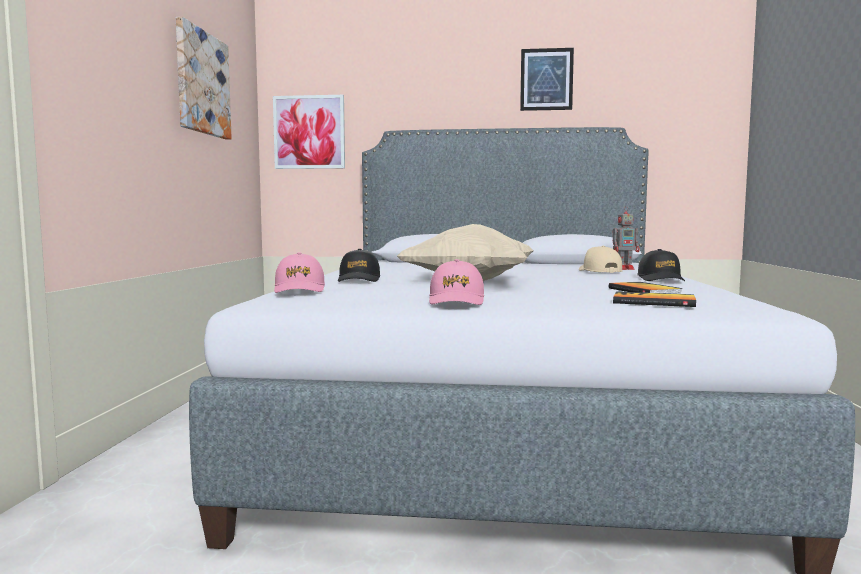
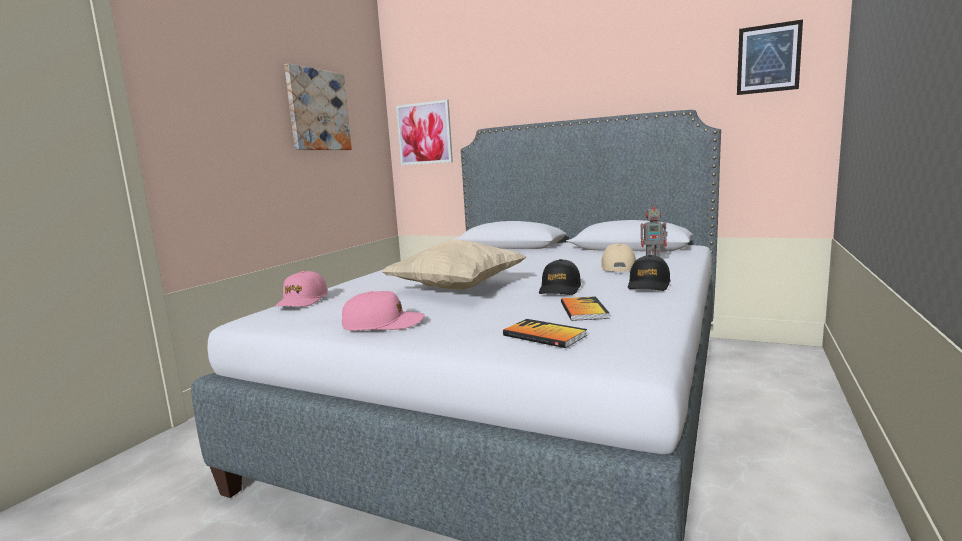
camera: 20 degrees right, 5 degrees up
black cap [338,249,380,282] -> black cap moved to [539,259,581,295]
pink cap [429,259,484,305] -> pink cap turned 120 degrees counterclockwise [342,291,425,331]
picture [520,48,574,111] -> picture moved to [737,19,803,95]

